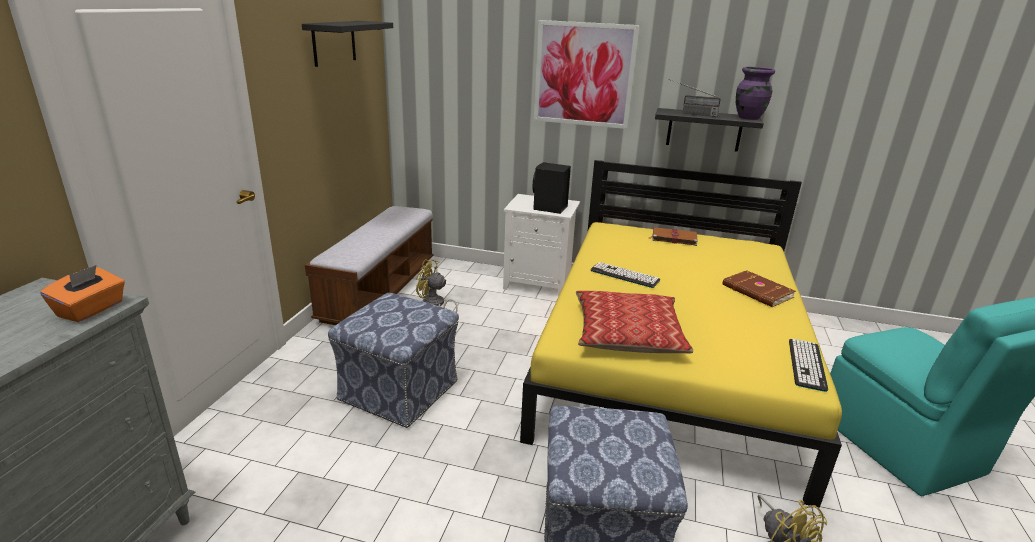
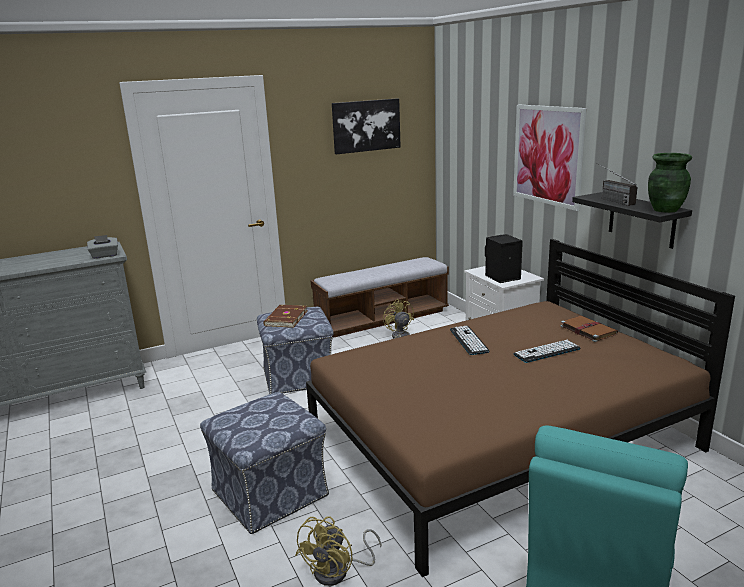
camera: 50 degrees right, 5 degrees down
orange tissue box [40,265,125,322] -> grey tissue box [87,235,118,259]
black shelf [302,21,393,67] -> picture [332,98,401,154]
yellow bed [520,160,842,508] -> brown bed [306,239,735,577]
pillow [576,291,693,354] -> none
brown book [722,270,796,307] -> brown book moved to [263,305,308,328]
purple vase [736,67,775,120] -> green vase [648,153,692,213]
keyboard [789,339,828,392] -> keyboard moved to [513,340,580,363]

